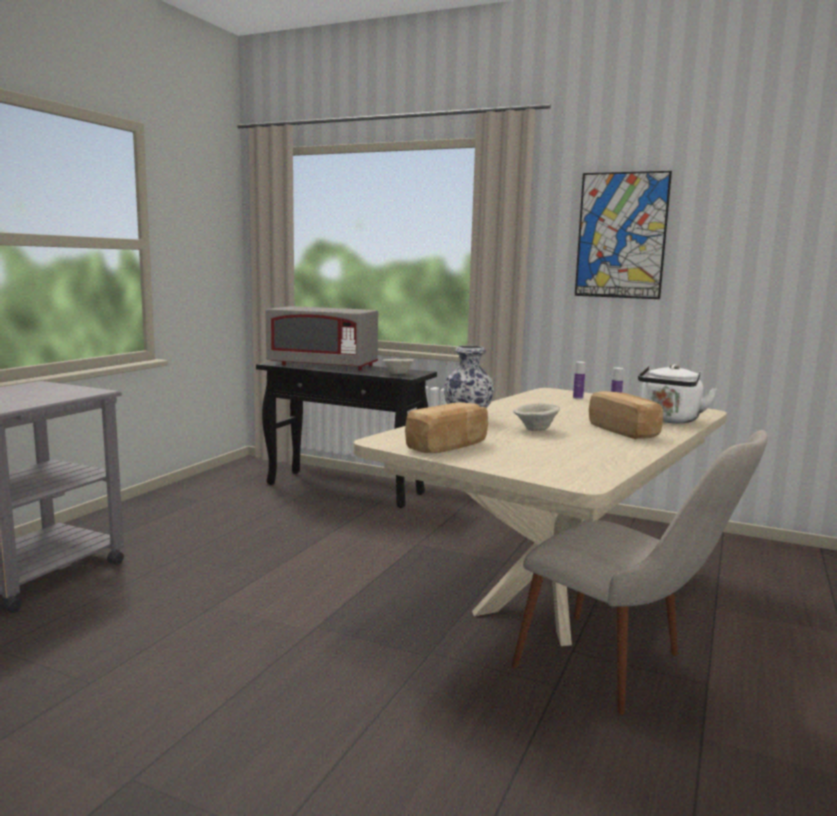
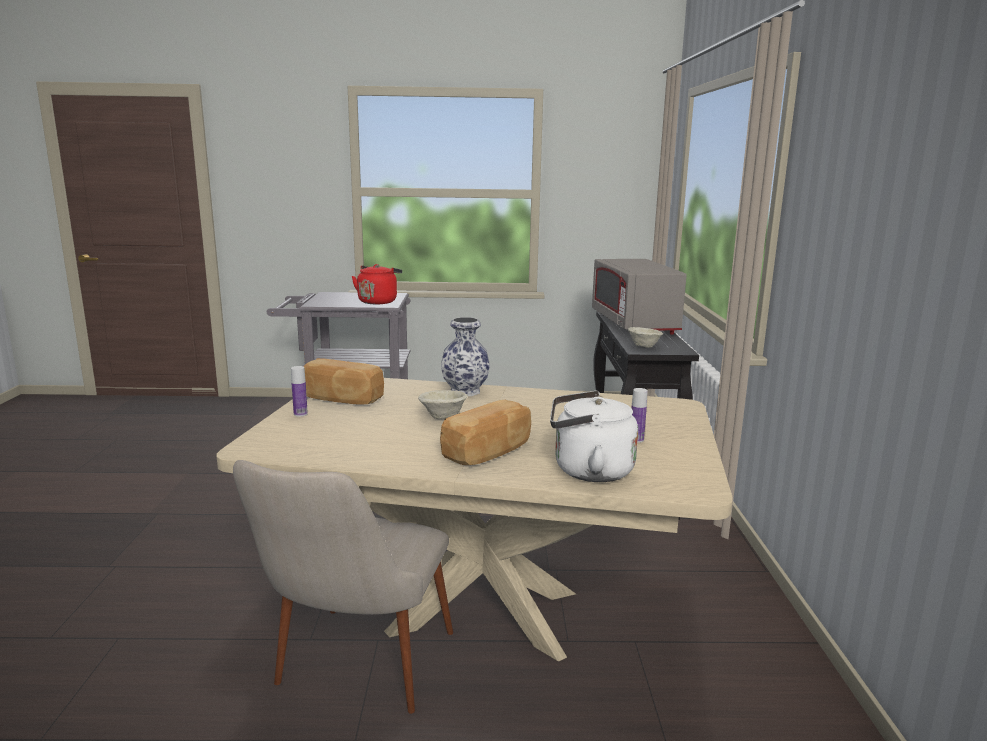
camera: 65 degrees right, 5 degrees up
bottle [573,361,586,399] -> bottle moved to [291,366,308,417]
picture [575,171,672,299] -> none
none -> red kettle [352,264,402,304]

